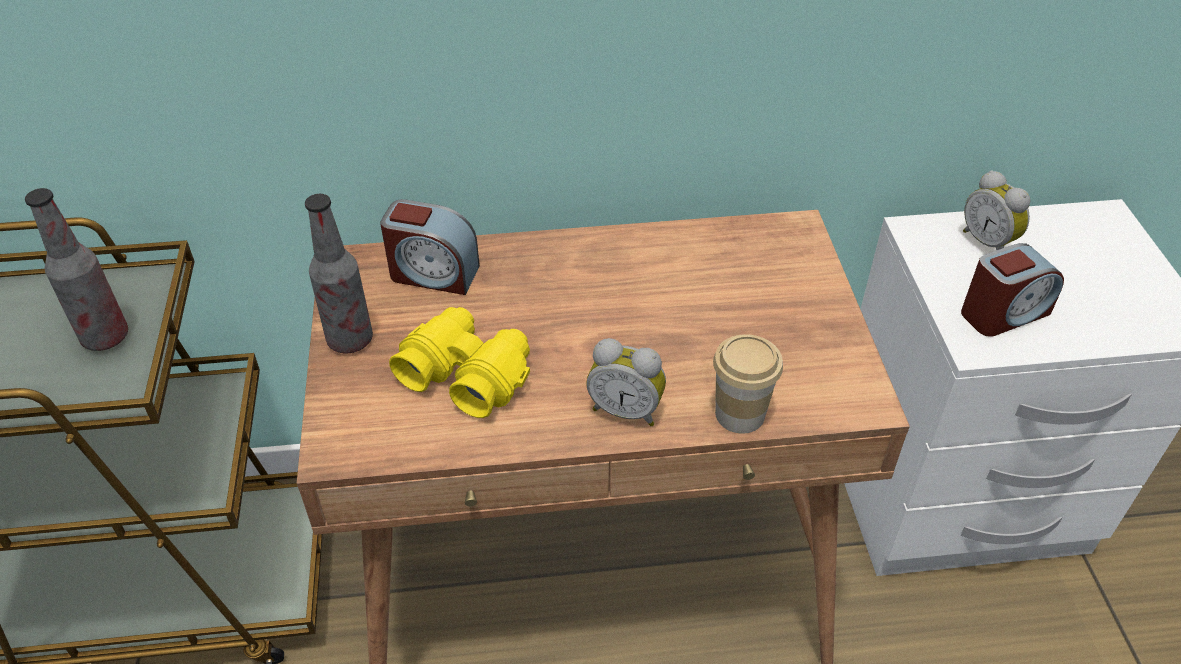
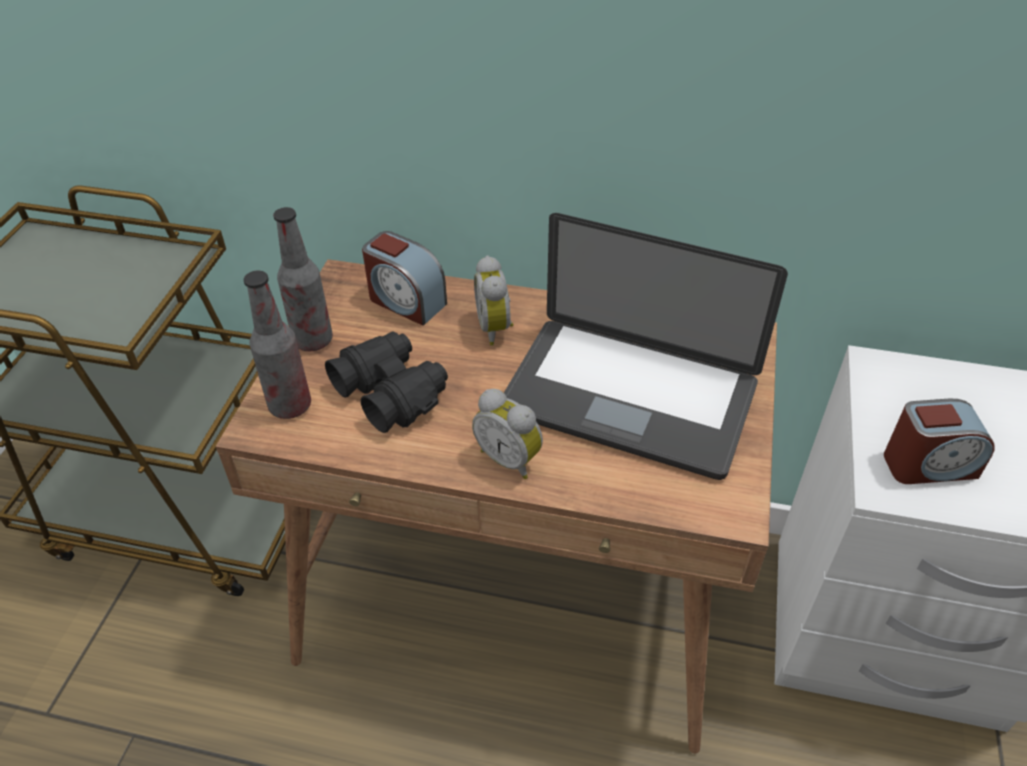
camera: 20 degrees right, 0 degrees up
bottle [25,188,128,351] -> bottle moved to [244,271,311,419]
yellow binoculars [389,307,530,418] -> black binoculars [325,331,448,433]
cup [713,334,783,434] -> none
alarm clock [963,170,1030,250] -> alarm clock moved to [474,255,514,346]
none -> laptop [504,213,788,480]

